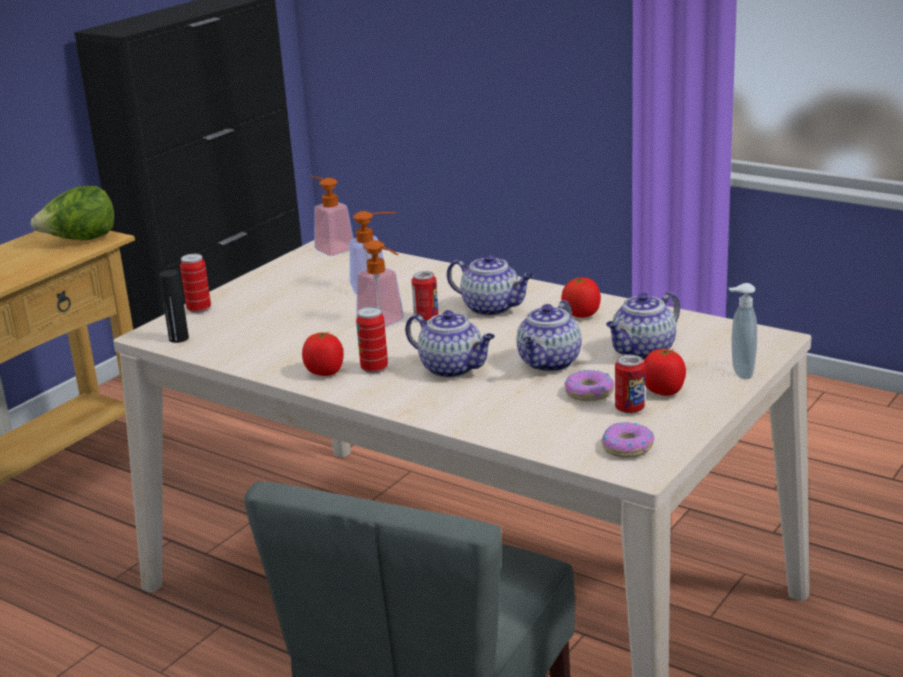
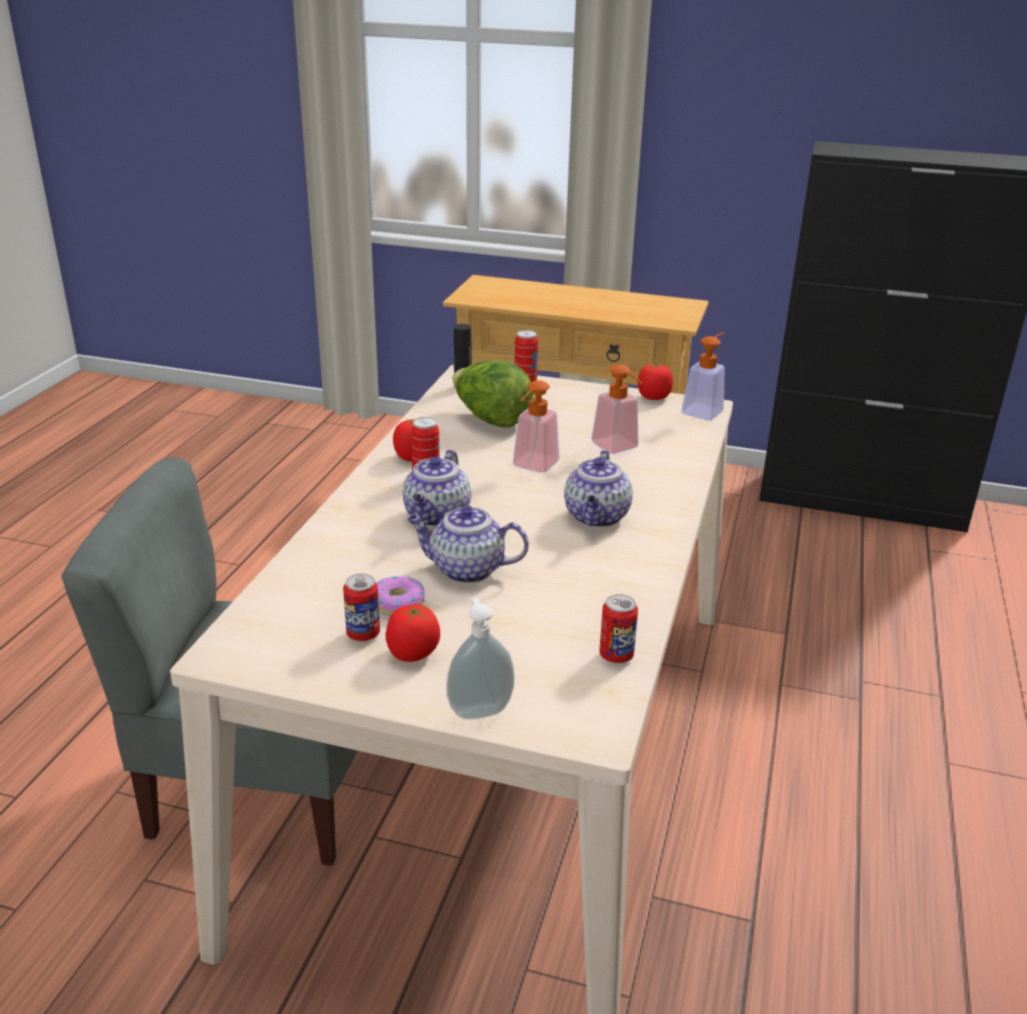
camera: 70 degrees right, 5 degrees up
lettuce [31,186,114,240] -> lettuce moved to [452,361,534,428]
can [411,271,439,321] -> can moved to [599,594,638,663]
tomato [561,277,601,318] -> tomato moved to [638,363,673,400]
donut [602,422,654,458] -> none
teapot [606,292,680,360] -> none

